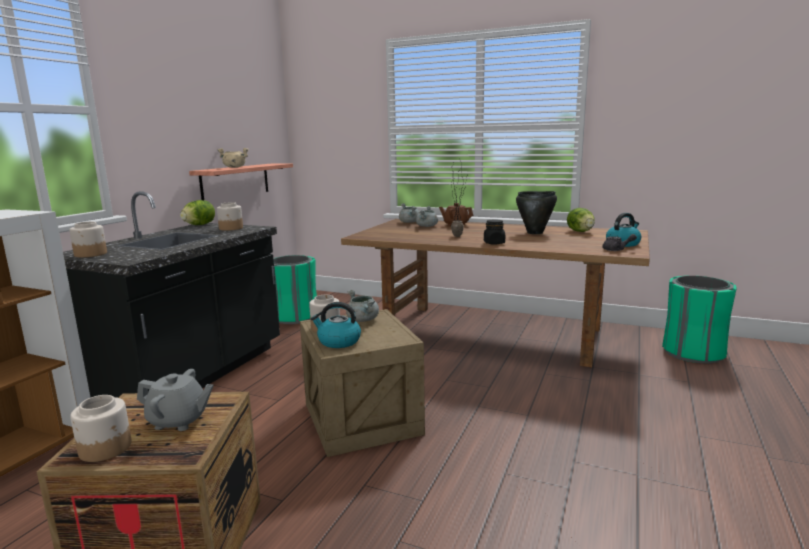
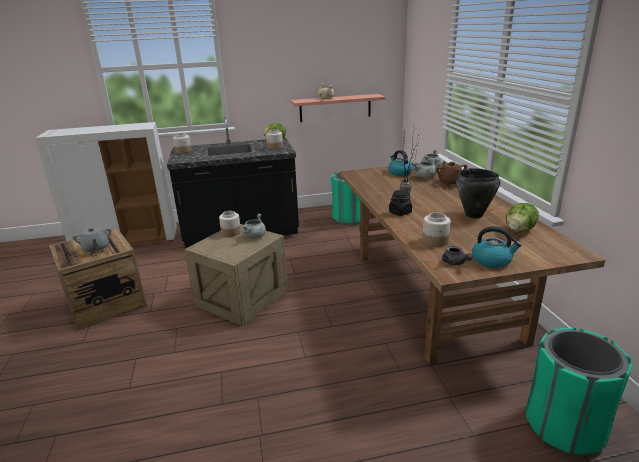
camera: 55 degrees right, 10 degrees up
jar [70,395,132,462] -> jar moved to [422,212,451,247]
kettle [311,302,361,348] -> kettle moved to [388,150,413,176]

